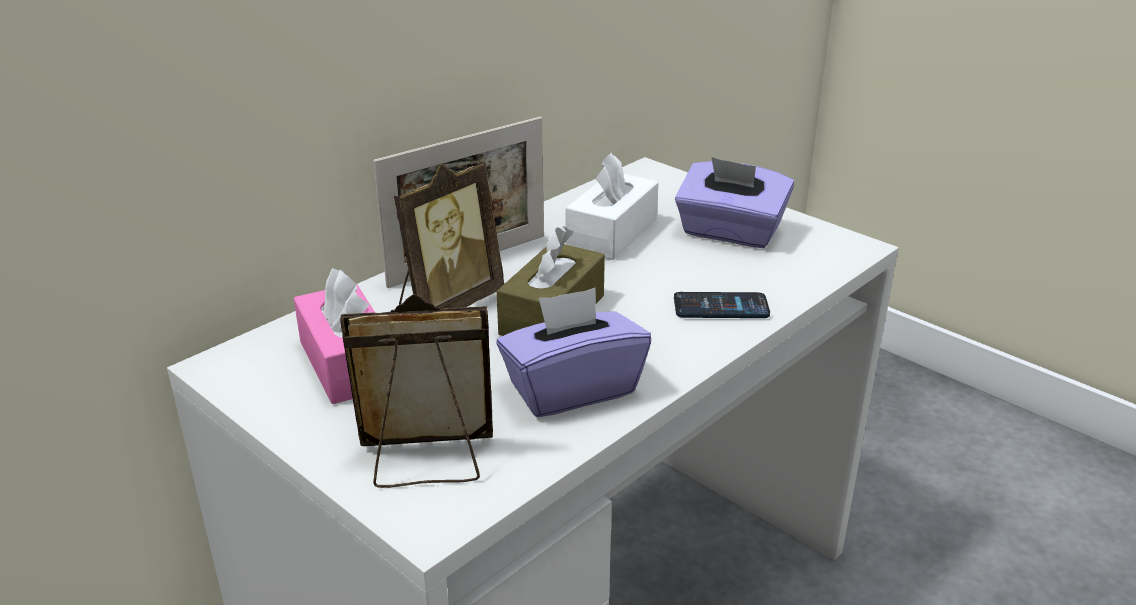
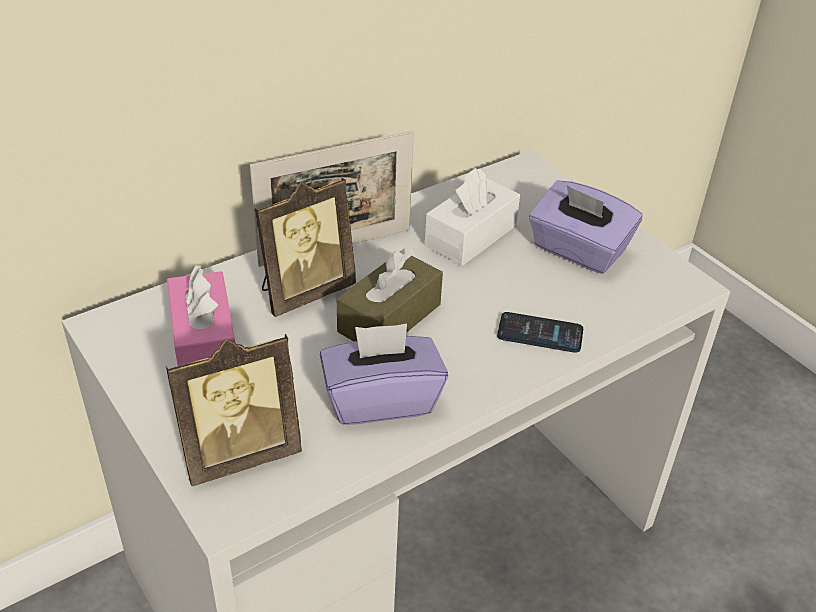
camera: 10 degrees right, 10 degrees up
picture frame [340,294,493,488] -> picture frame turned 150 degrees clockwise [166,334,302,486]

